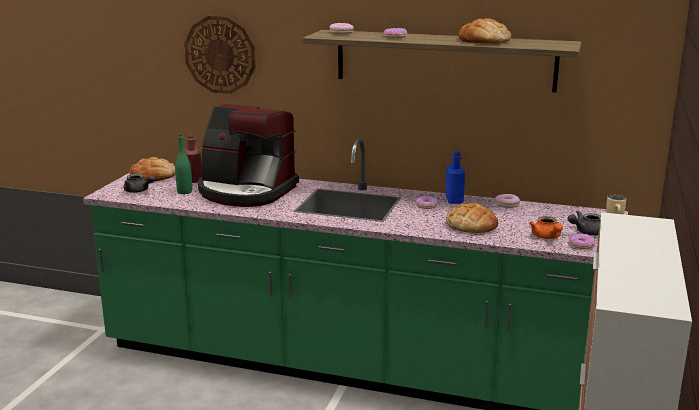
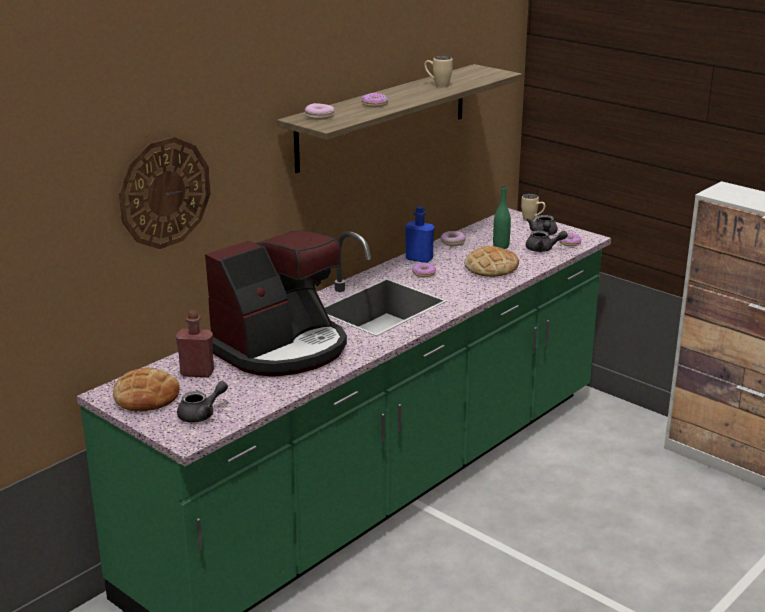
camera: 65 degrees left, 5 degrees up
green bottle [175,134,192,194] -> green bottle moved to [493,185,511,249]
bread [459,18,511,44] -> beige mug [424,56,453,87]
orange teapot [529,216,563,239] -> grey teapot [526,231,568,252]

